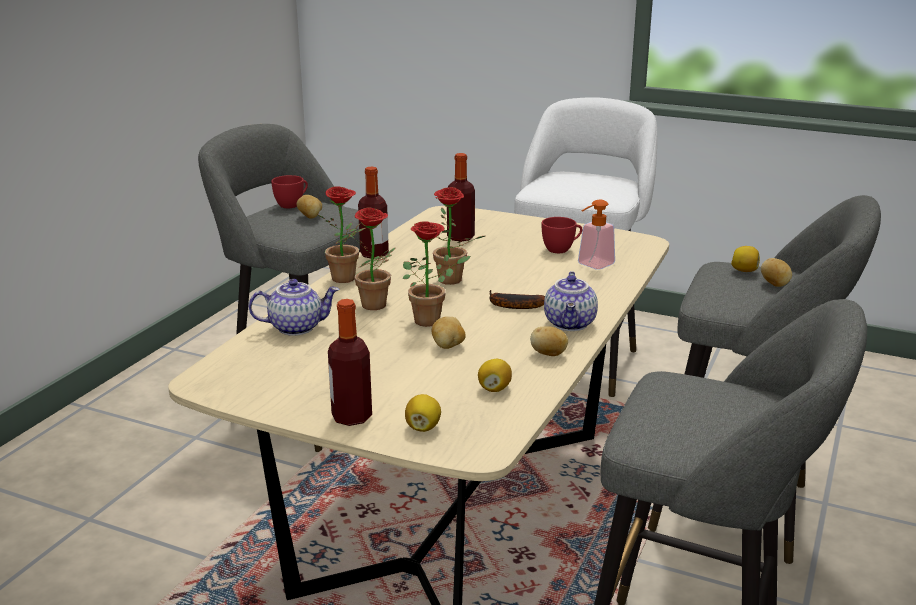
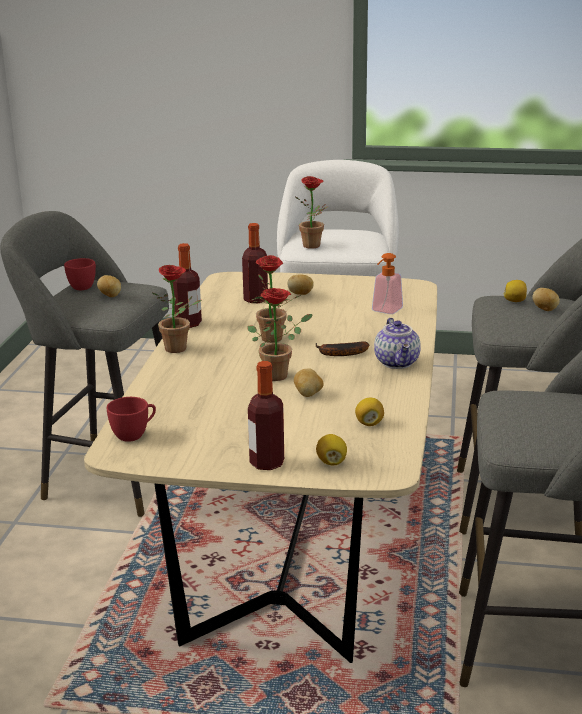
camera: 15 degrees left, 0 degrees up
teapot [248,279,340,336] -> none
potted plant [350,207,395,310] -> potted plant moved to [295,176,329,249]
potato [530,326,568,356] -> potato moved to [287,274,314,295]
red cup [542,217,582,253] -> red cup moved to [107,397,156,442]

